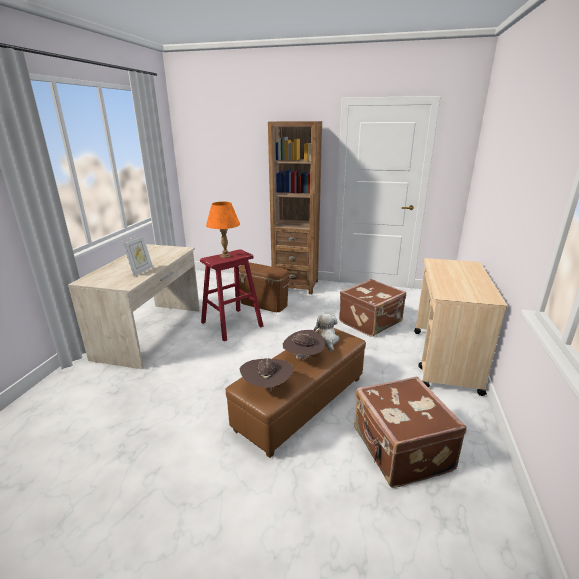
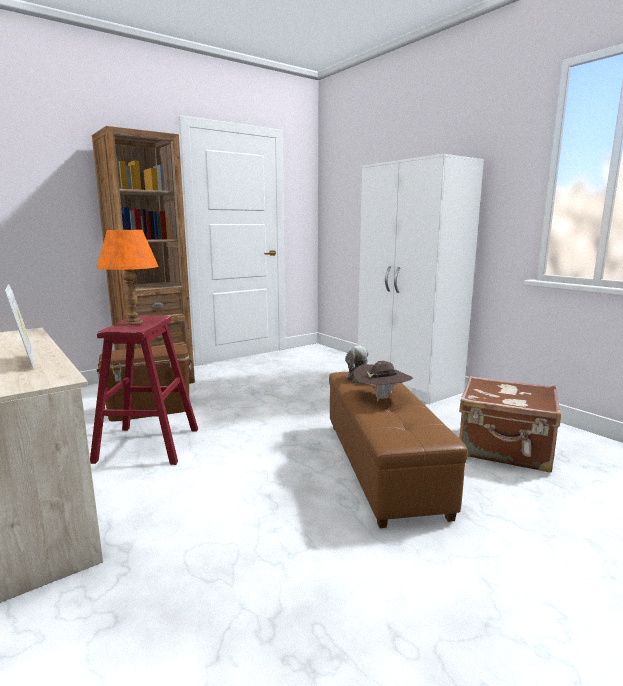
camera: 50 degrees left, 10 degrees down
brown hat [239,358,294,389] -> none
brown suitcase [339,279,406,337] -> none
beige cart [414,258,508,396] -> white wardrobe [358,154,484,404]

